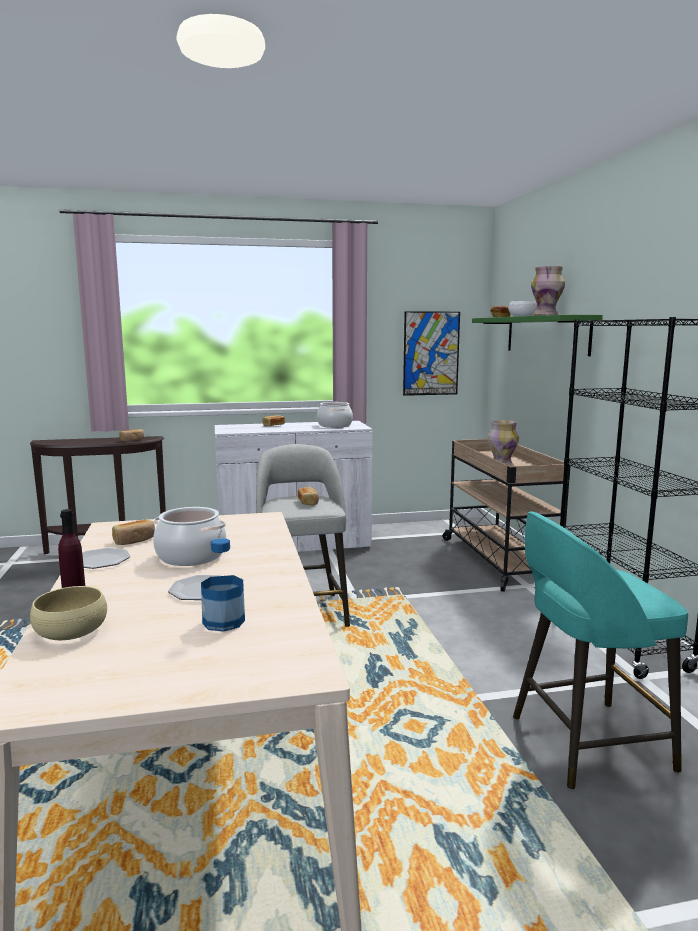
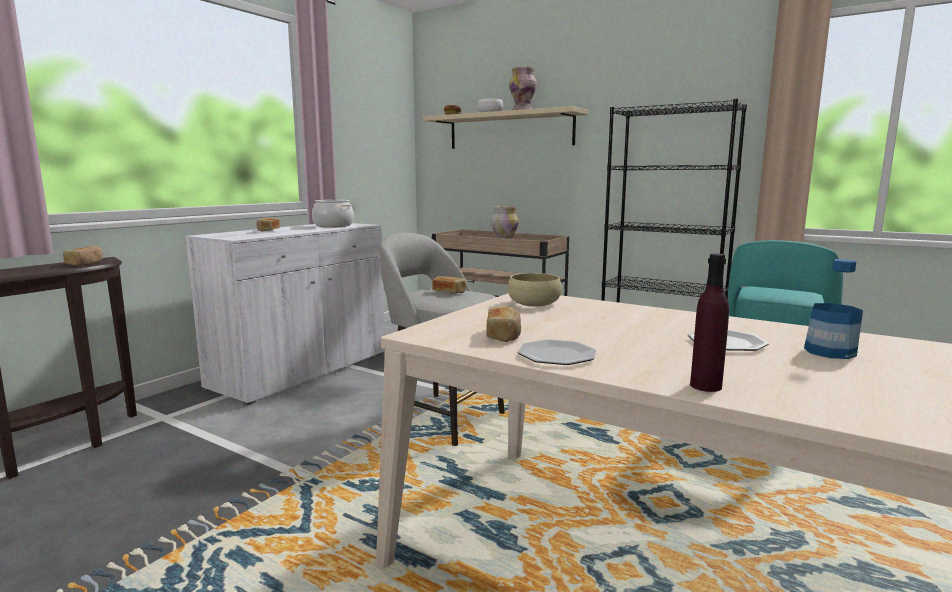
camera: 45 degrees left, 0 degrees up
beige bowl [30,586,107,640] -> beige bowl moved to [508,273,562,307]
cooking pot [153,507,226,566] -> none
picture [403,311,460,396] -> none
green shelf [472,315,603,356] -> beige shelf [423,106,588,149]

